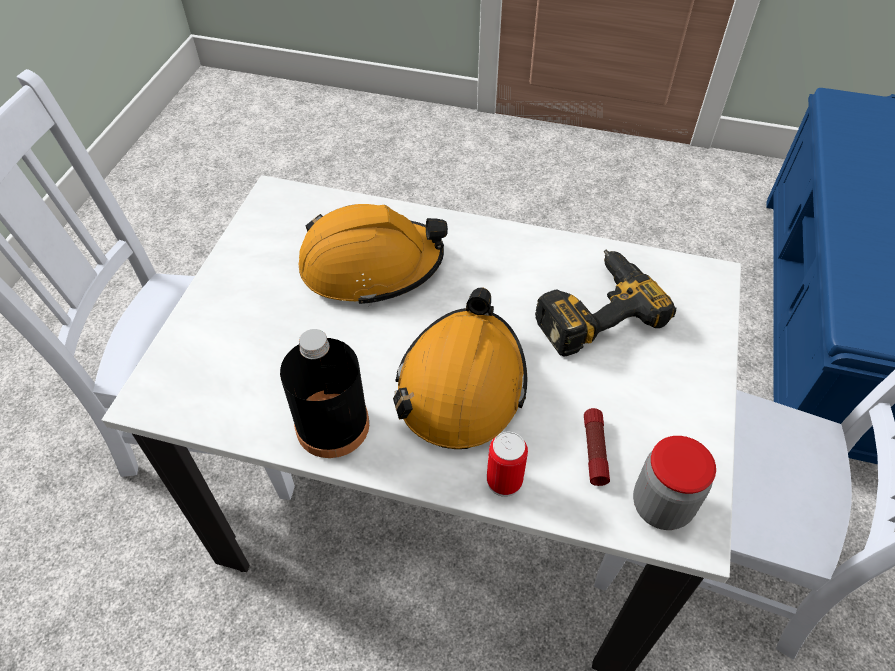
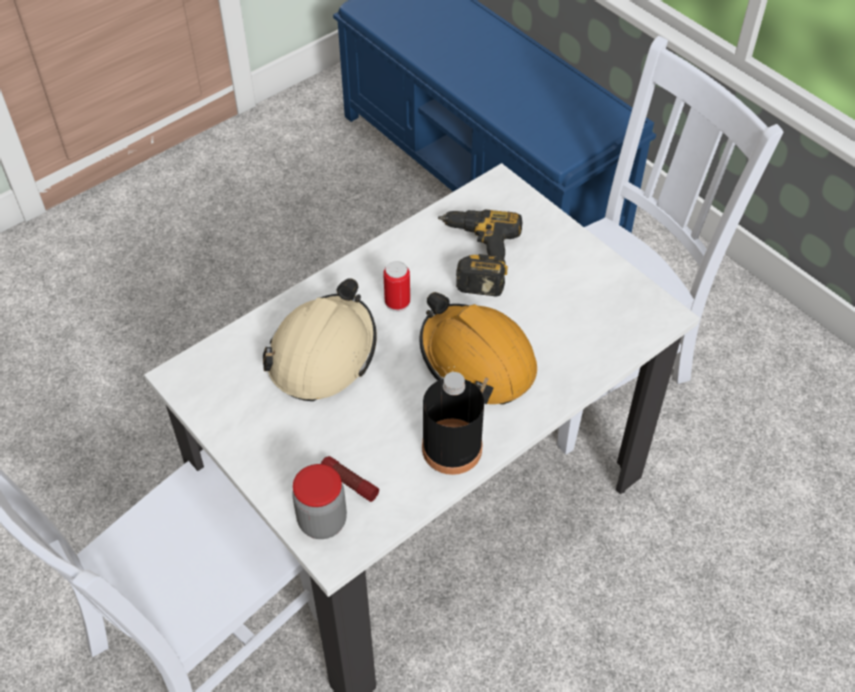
camera: 55 degrees left, 0 degrees up
orange hard hat [299,204,448,306] -> beige hard hat [263,278,377,401]
can [487,432,528,497] -> can moved to [383,261,410,312]
flashlight [584,408,610,486] -> flashlight moved to [321,456,379,502]
jar [633,436,716,530] -> jar moved to [292,464,347,539]

